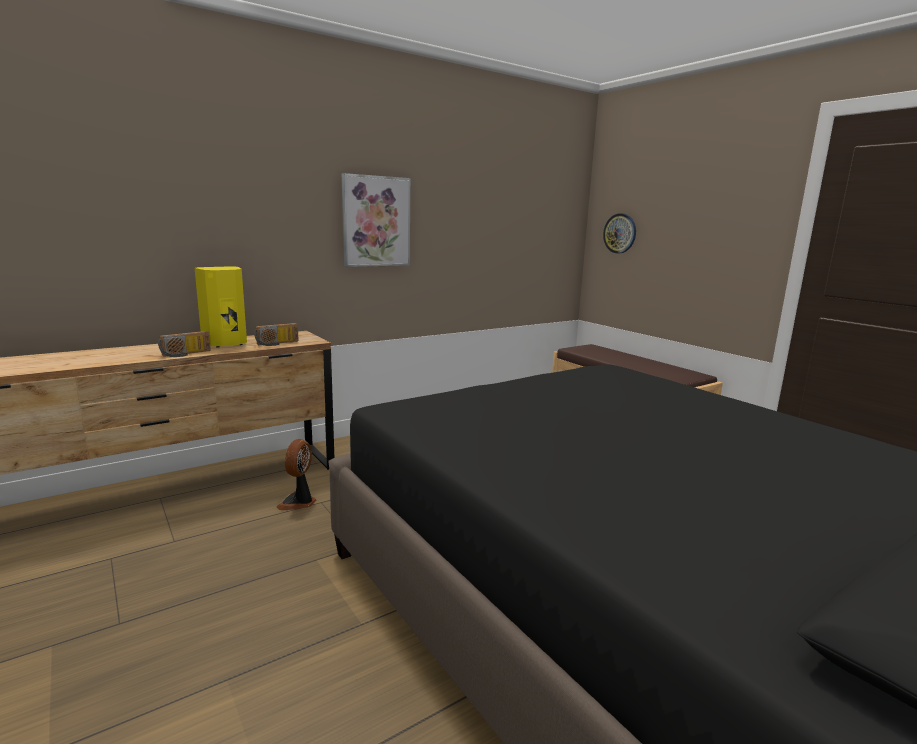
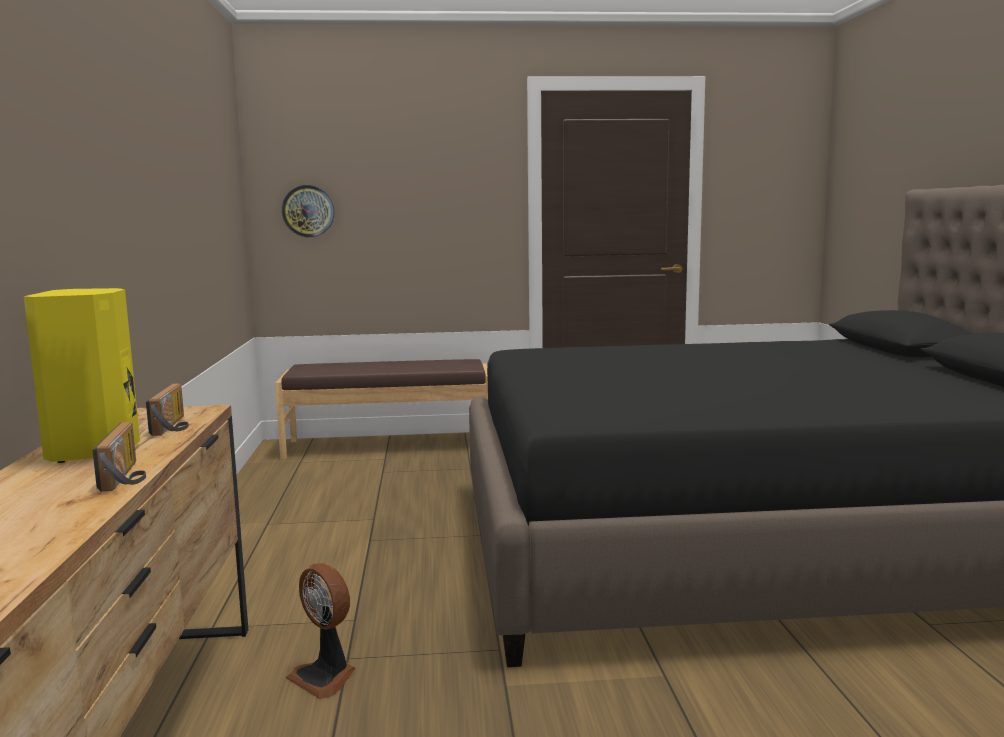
camera: 60 degrees left, 5 degrees down
picture [342,173,410,267] -> none

